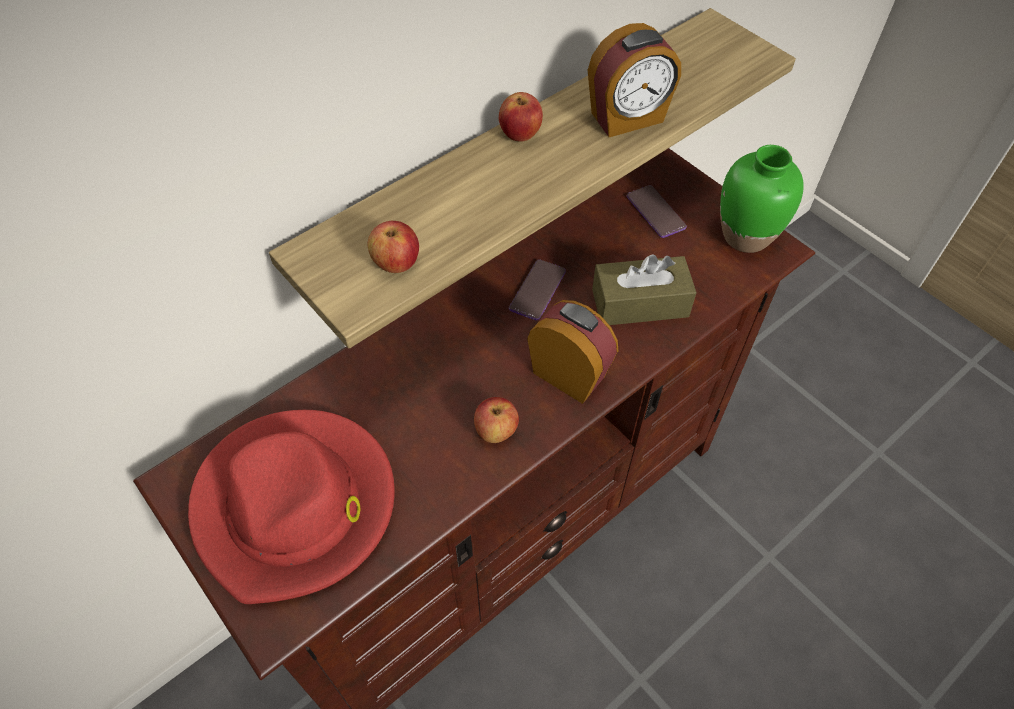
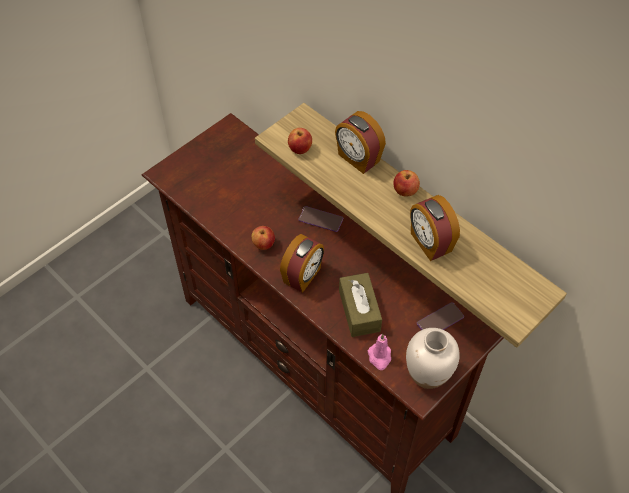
camera: 85 degrees right, 0 degrees up
red hat [188,410,395,604] -> none
phone [509,259,566,320] -> phone moved to [298,206,343,232]
green vase [720,145,803,253] -> white vase [406,328,460,389]
none -> alarm clock [335,111,386,174]
none -> pink candle [368,334,391,370]

